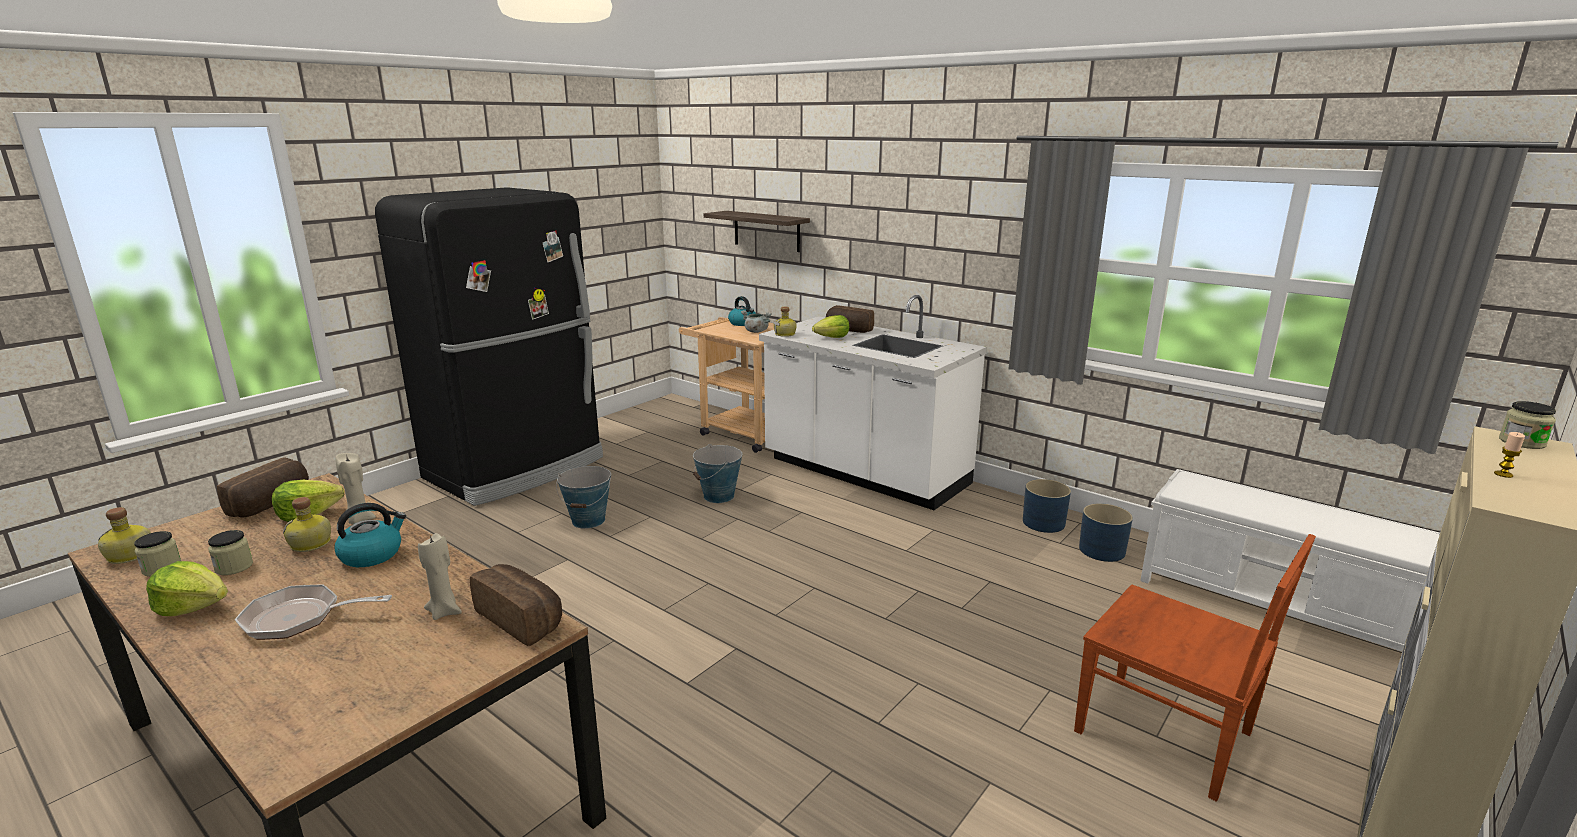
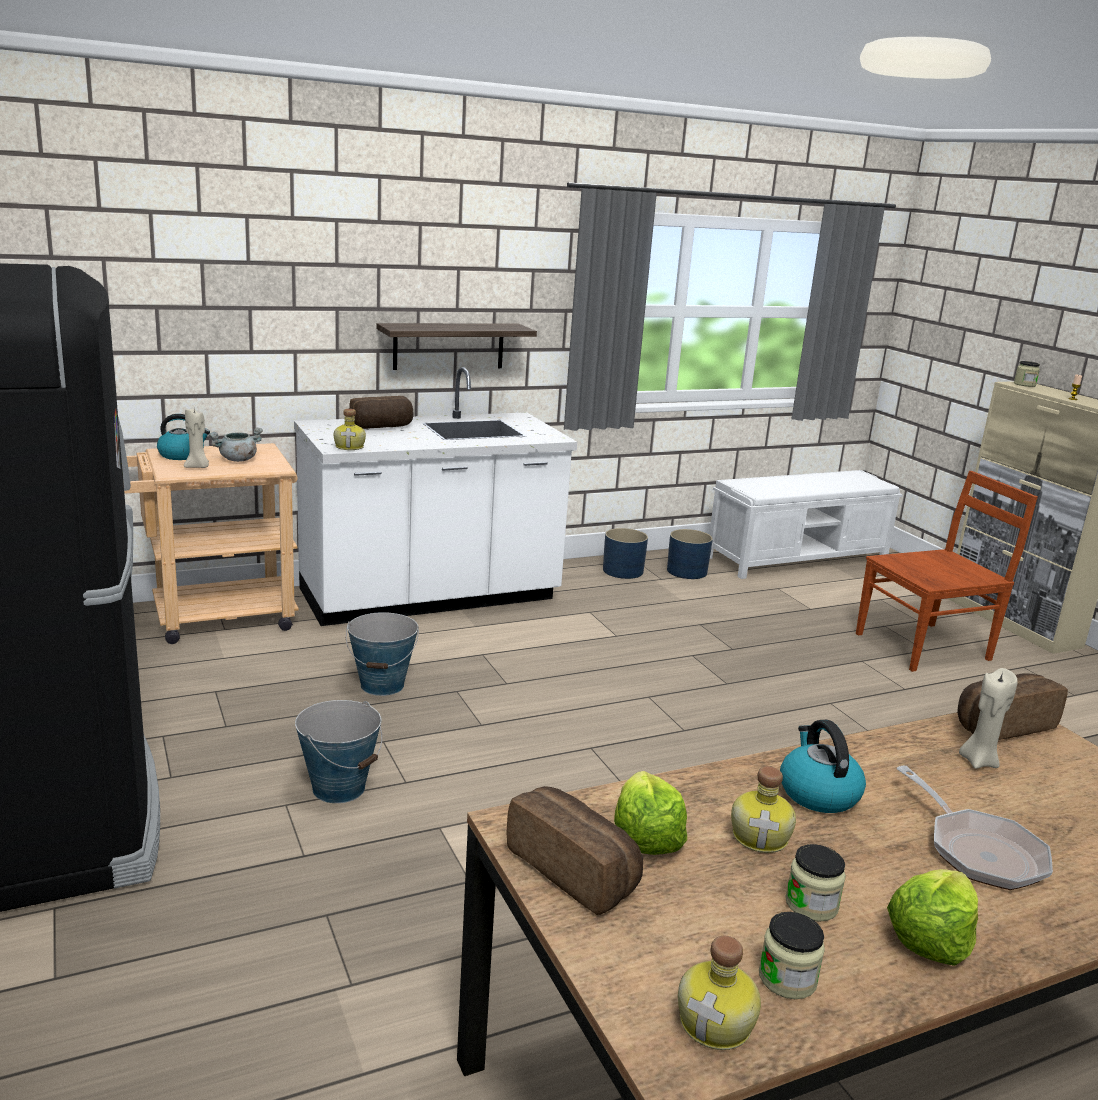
camera: 65 degrees left, 0 degrees up
frying pan [235,584,392,640] -> frying pan turned 45 degrees counterclockwise [897,766,1053,890]
beige candle [335,453,376,524] -> beige candle moved to [184,408,209,468]
shelf [704,211,810,252] -> shelf moved to [376,323,537,370]
lettuce [812,315,849,338] -> none

